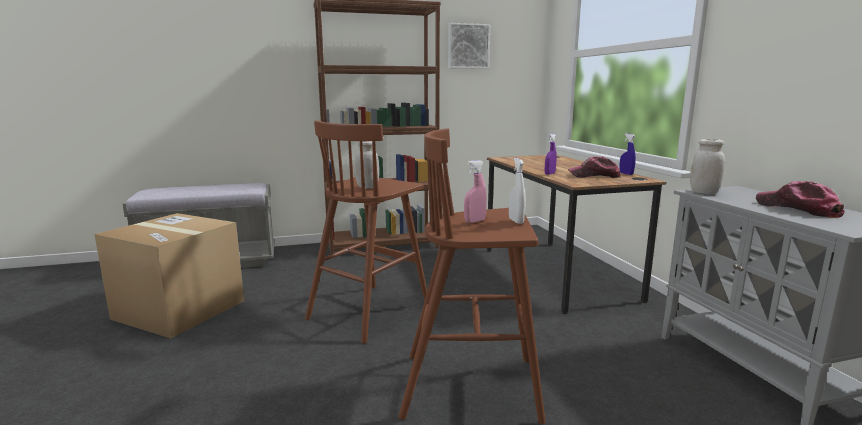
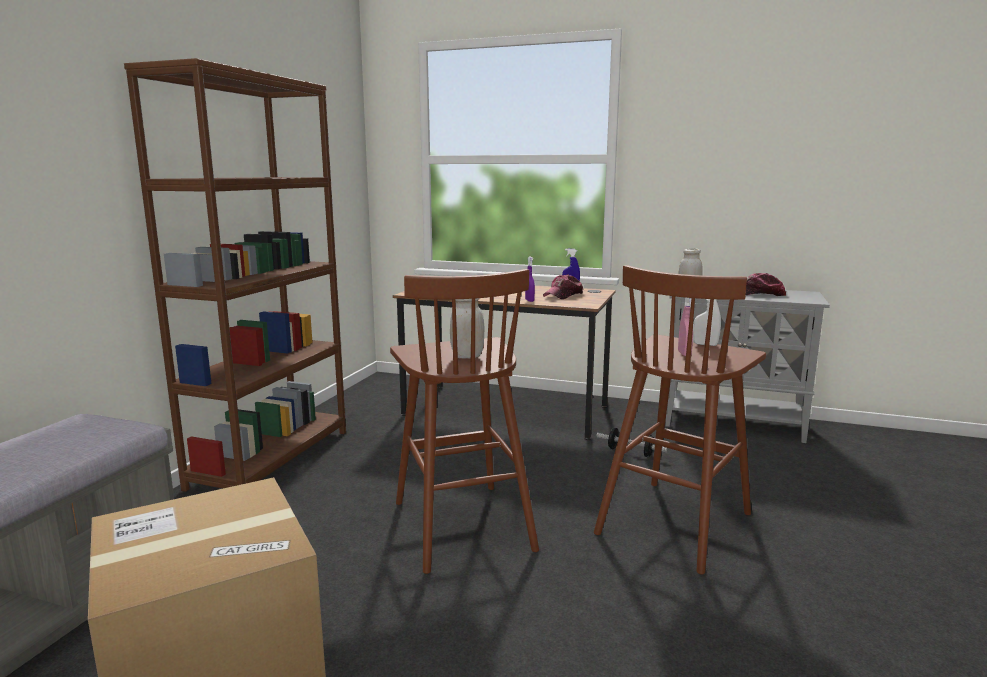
camera: 55 degrees left, 0 degrees up
picture [448,23,490,69] -> none
none -> dumbbell [597,428,667,457]

